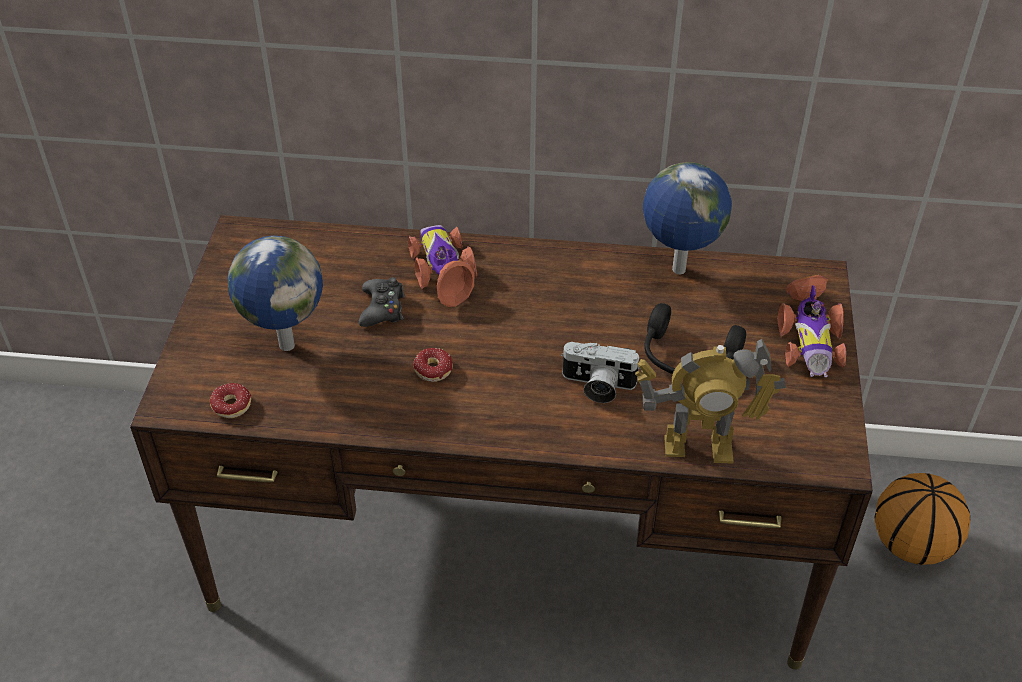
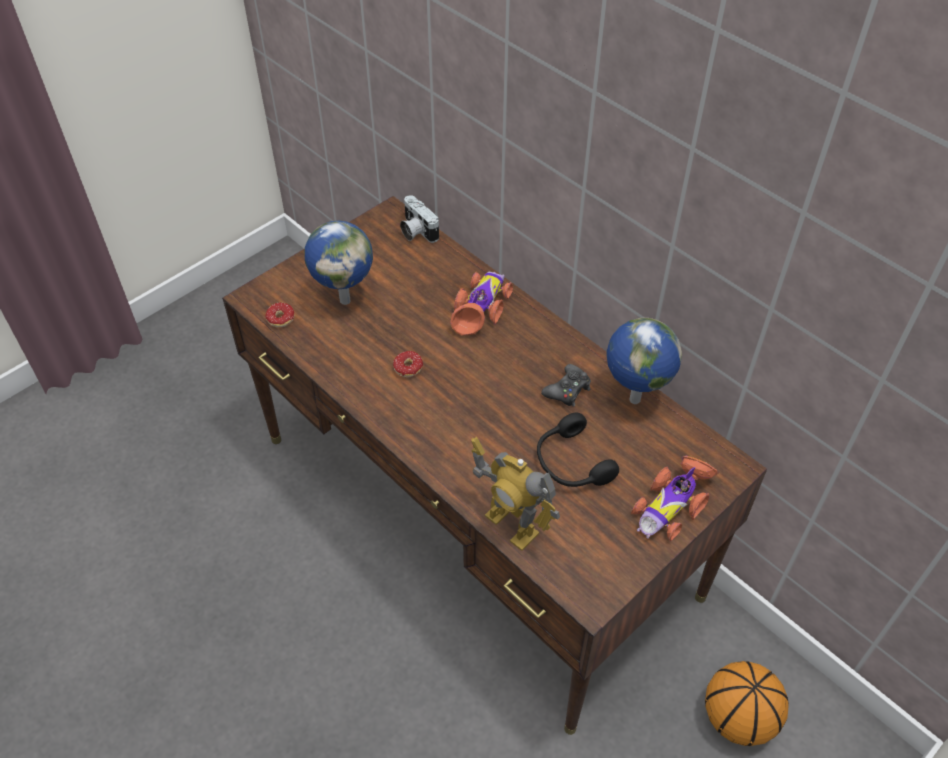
camera: 40 degrees right, 5 degrees up
black game controller [359,277,405,327] -> black game controller moved to [541,364,591,407]
camera [560,342,640,403] -> camera moved to [400,195,439,243]

